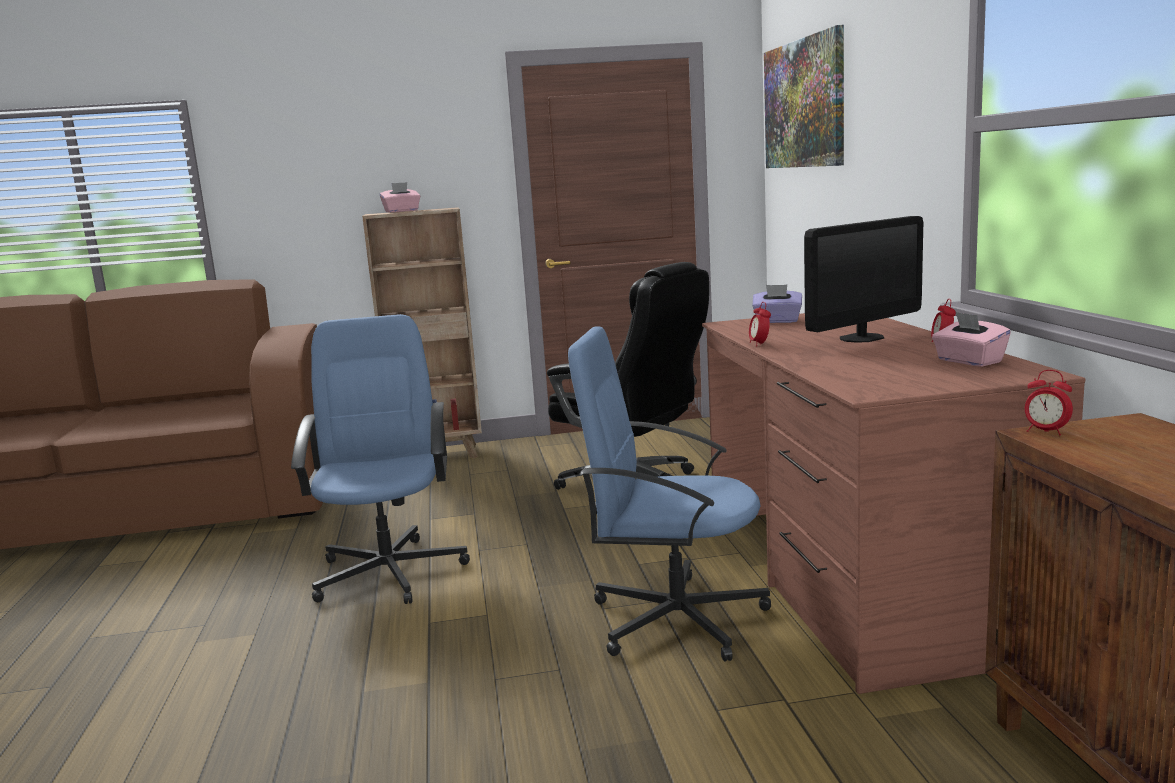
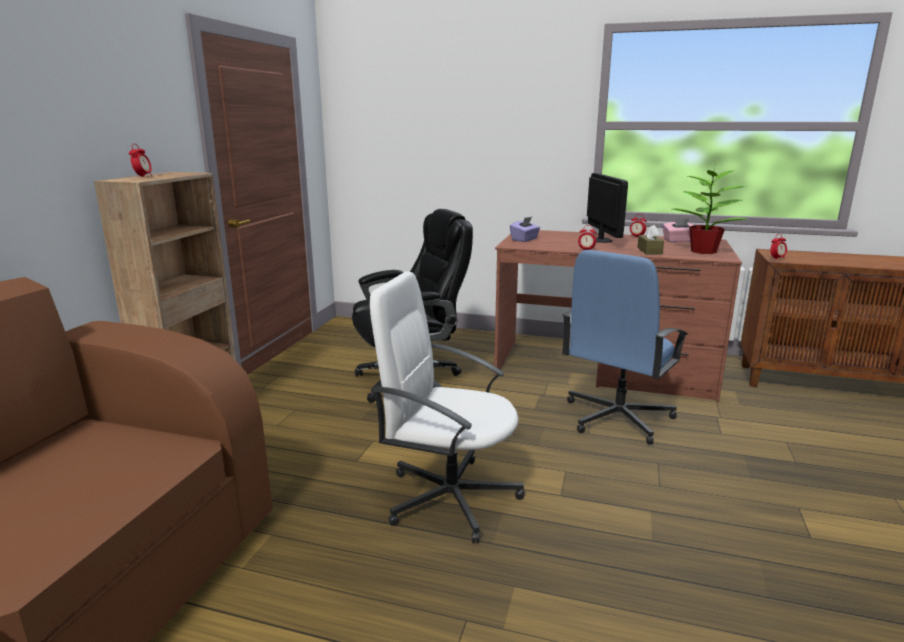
camera: 65 degrees left, 5 degrees up
blue office chair [291,314,470,604] -> white office chair [370,271,525,543]
pink tissue box [380,182,420,212] -> alarm clock [129,144,152,177]
picture [764,25,844,168] -> none
none -> brown tissue box [637,225,664,255]
none -> potted plant [673,165,748,254]

